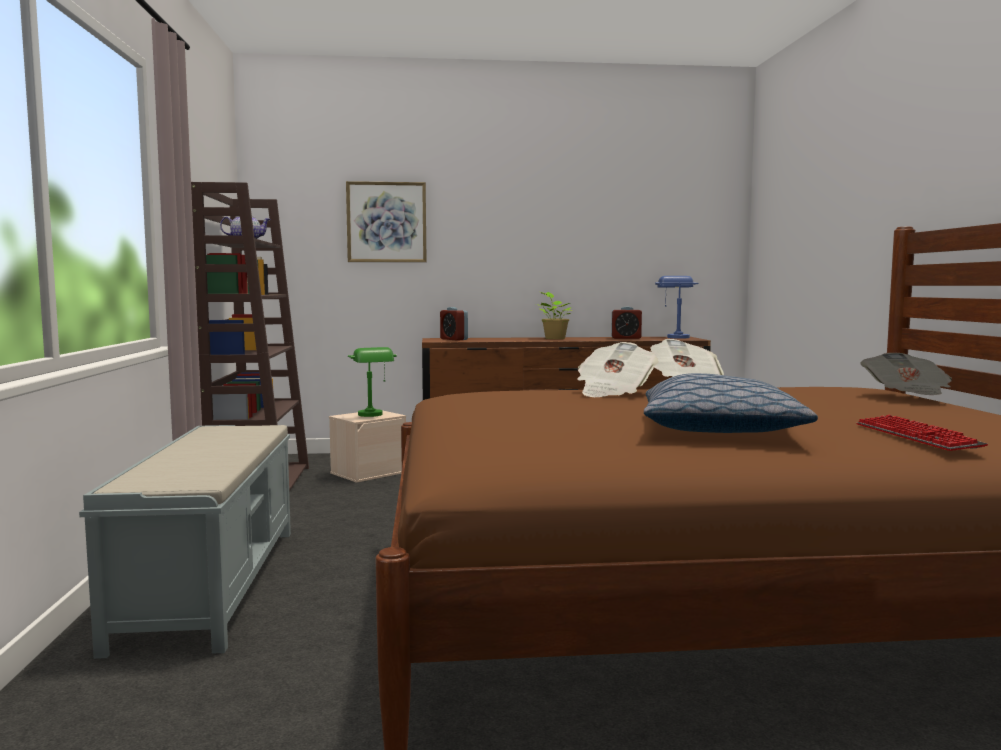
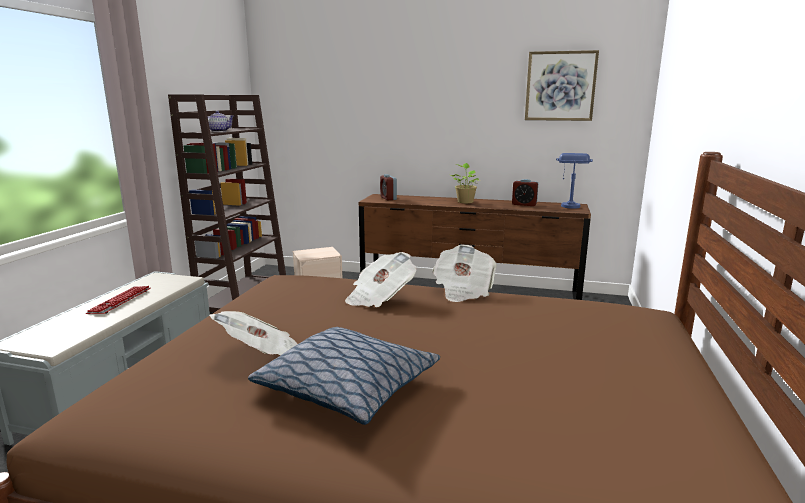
camera: 20 degrees right, 10 degrees up
picture [346,181,427,262] -> picture moved to [525,50,599,121]
green table lamp [348,347,396,417] -> none
keyboard [857,415,988,451] -> keyboard moved to [86,286,151,314]
newspaper [860,353,953,395] -> newspaper moved to [209,311,297,355]

